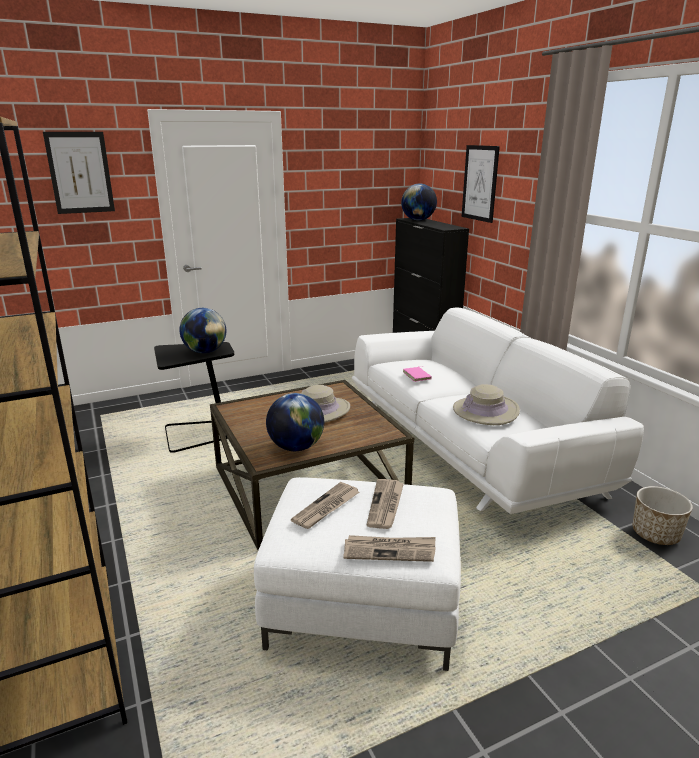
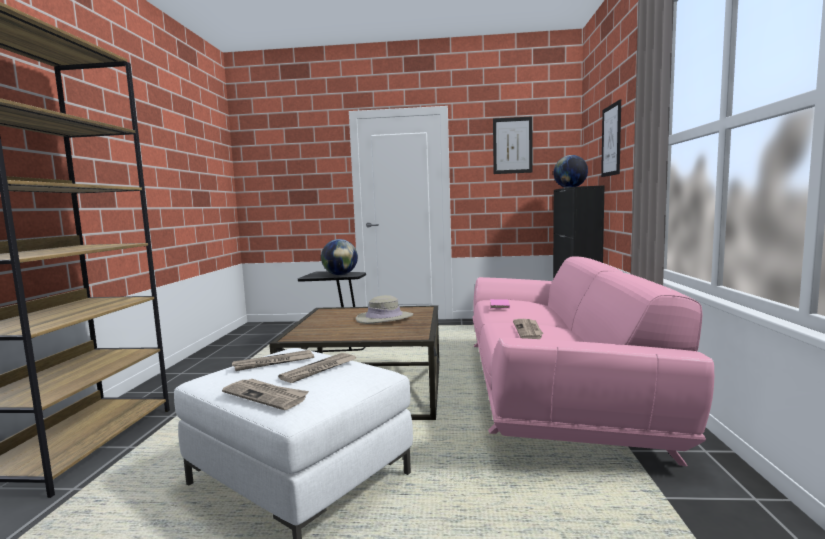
camera: 30 degrees right, 15 degrees down
picture [43,132,115,214] -> picture moved to [493,116,532,174]
globe [266,393,324,451] -> none
white sofa [352,308,644,514] -> pink sofa [472,256,714,466]
beige hat [453,384,520,425] -> newspaper [513,319,543,339]
planter [633,486,693,545] -> none

